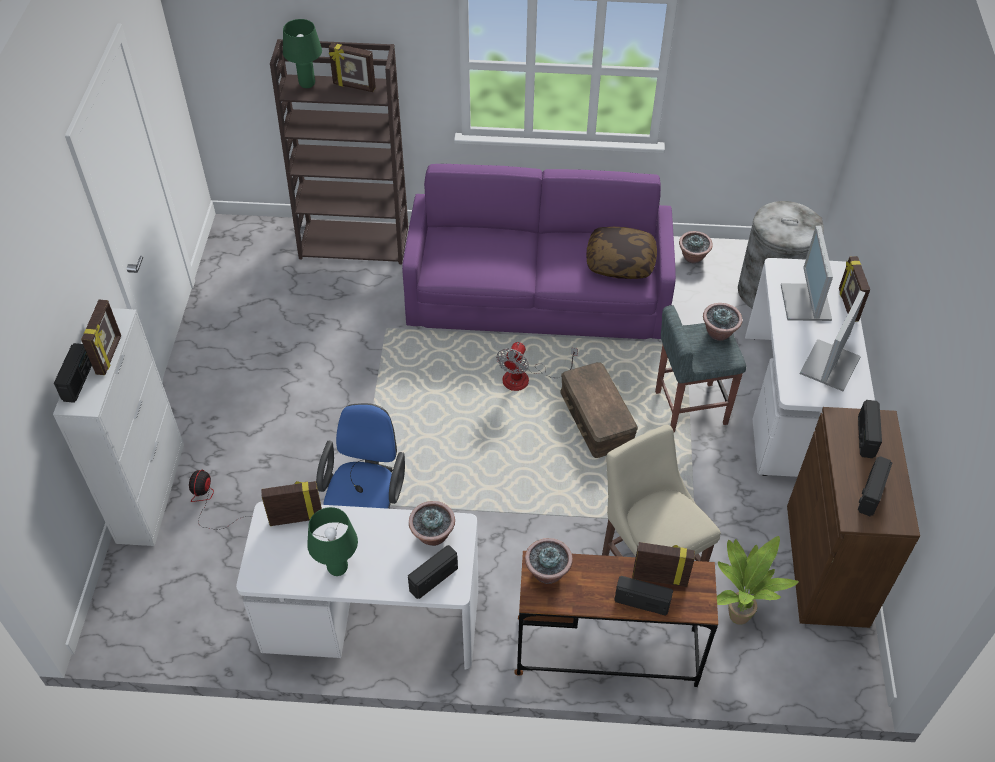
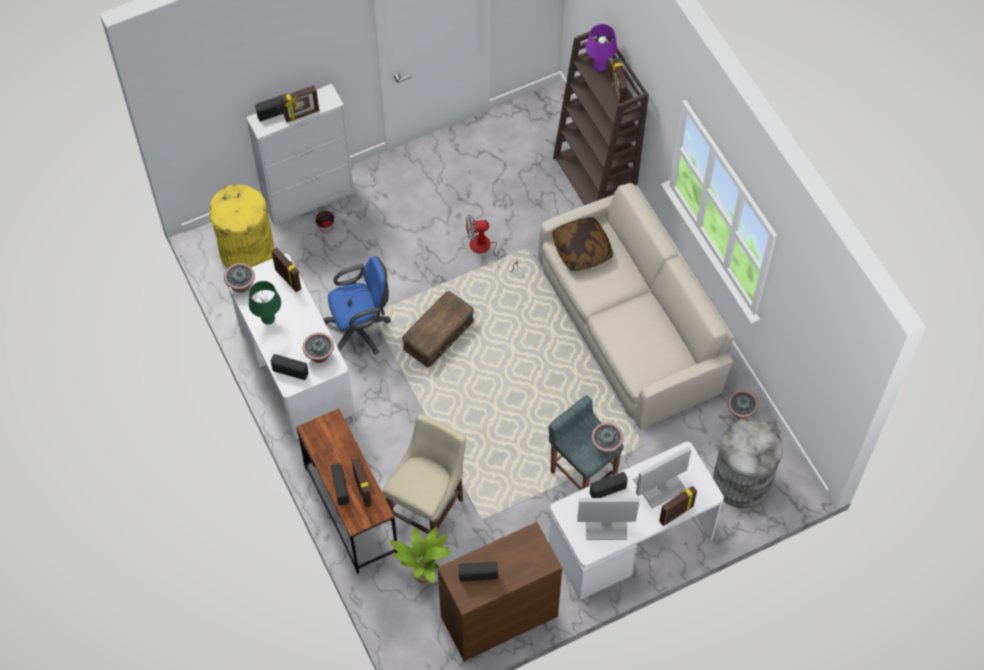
camera: 60 degrees right, 10 degrees up
green table lamp [283,19,322,88] -> purple table lamp [586,24,617,71]
purple sofa [402,164,676,339] -> beige sofa [538,183,735,430]
fan [496,342,578,391] -> fan moved to [466,215,518,272]
potted plant [525,538,573,584] -> potted plant moved to [224,263,255,293]
brown storage box [561,362,638,458] -> brown storage box moved to [402,291,474,368]
pillow [586,227,657,279] -> pillow moved to [552,217,613,271]
radio [858,400,882,458] -> radio moved to [590,472,628,498]
none -> yellow trash can [209,184,274,268]

